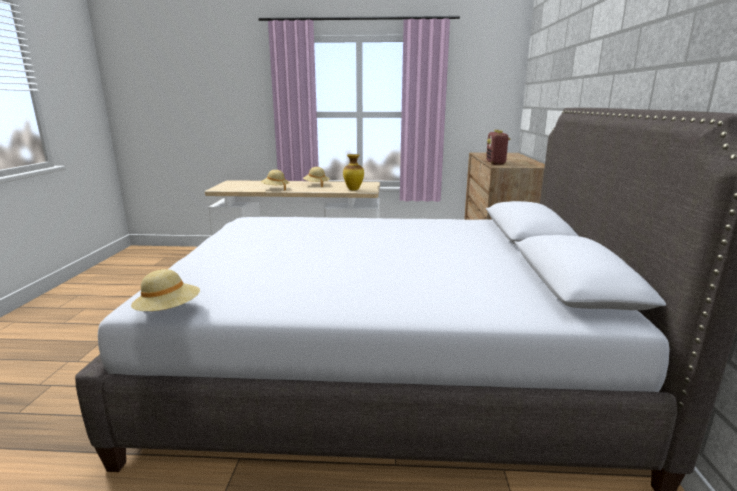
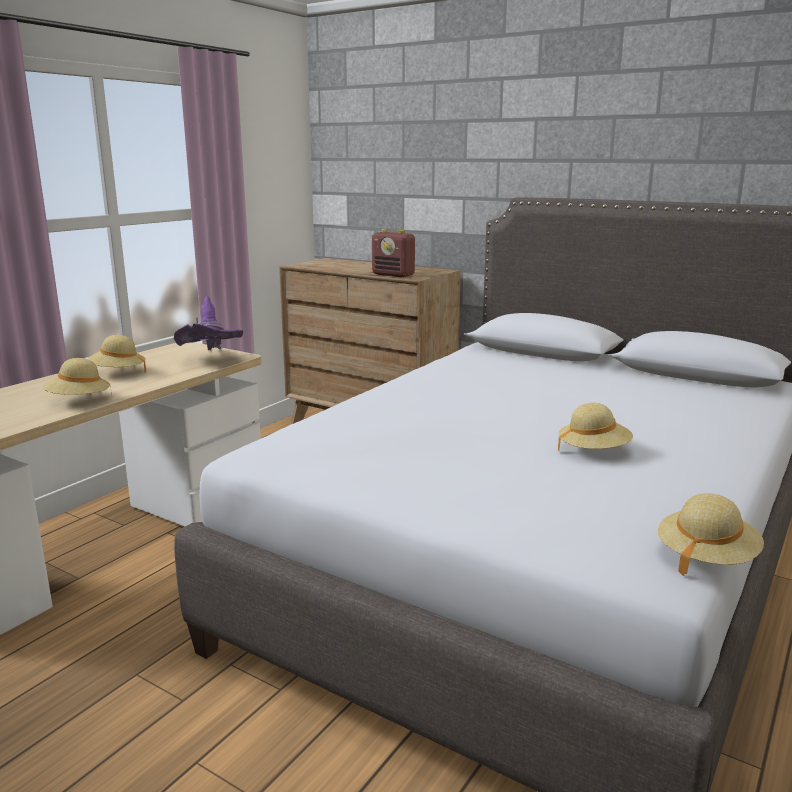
camera: 60 degrees left, 0 degrees up
vase [343,154,364,190] -> purple hat [174,296,243,350]
none -> beige hat [558,403,633,453]

